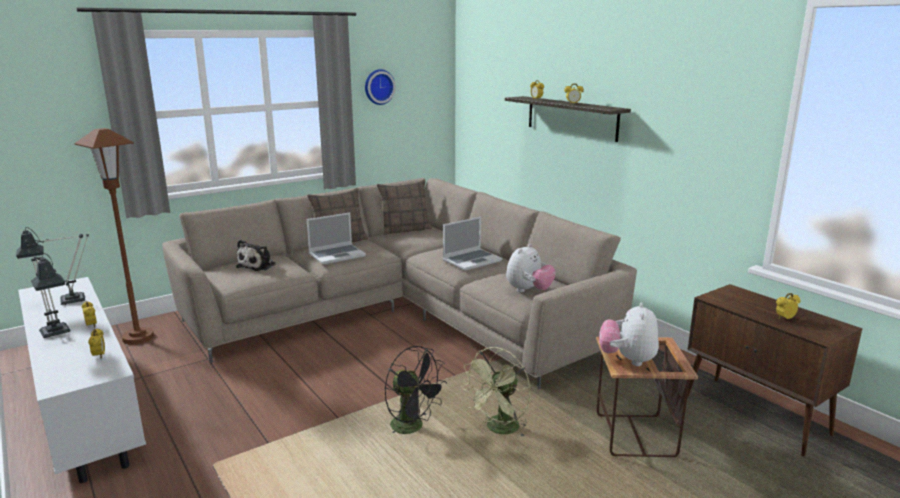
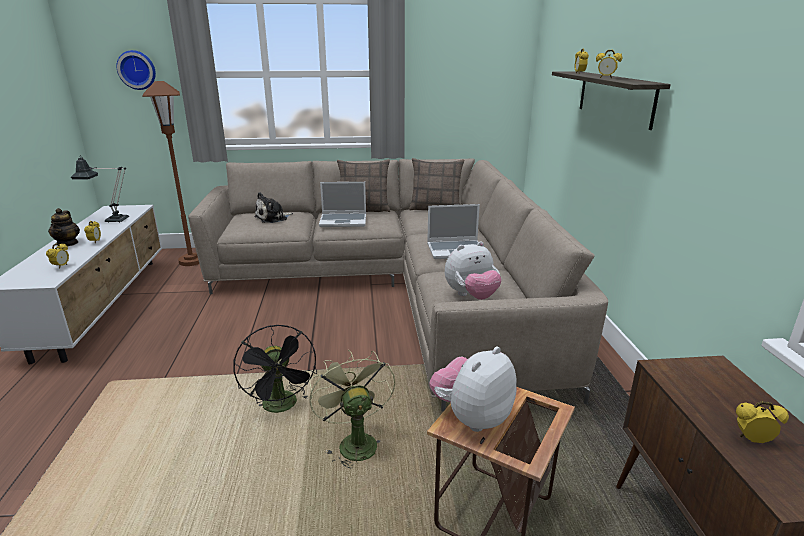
camera: 30 degrees right, 5 degrees up
table lamp [31,253,71,338] -> teapot [48,208,80,246]
wall clock [365,69,396,105] -> wall clock moved to [116,50,156,90]
green fan [461,347,531,438] -> green fan turned 90 degrees clockwise [309,350,395,468]

